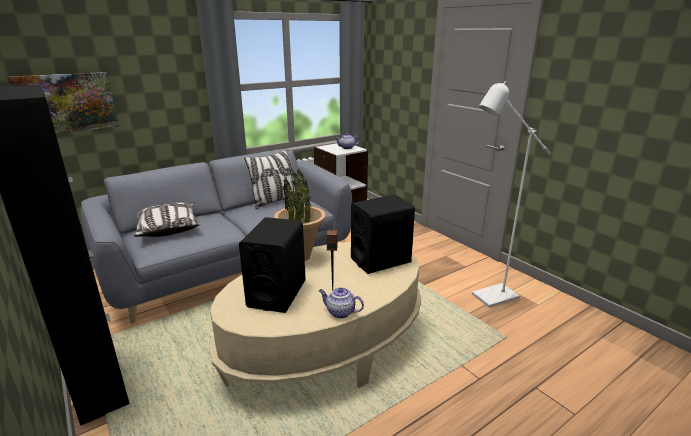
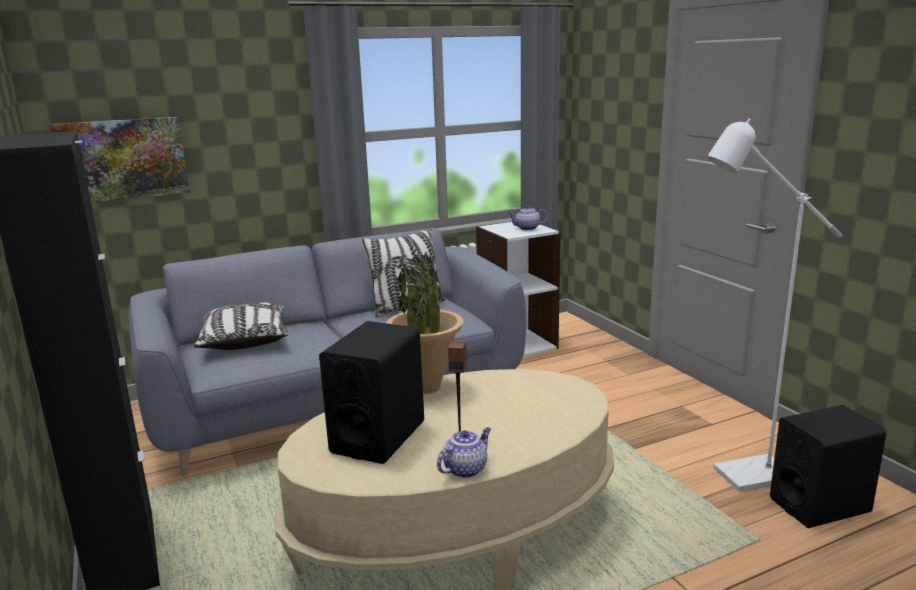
camera: 10 degrees right, 5 degrees down
teapot [319,288,364,318] -> teapot turned 105 degrees clockwise [437,428,491,478]
black speaker [351,195,415,274] -> black speaker moved to [770,405,887,528]

